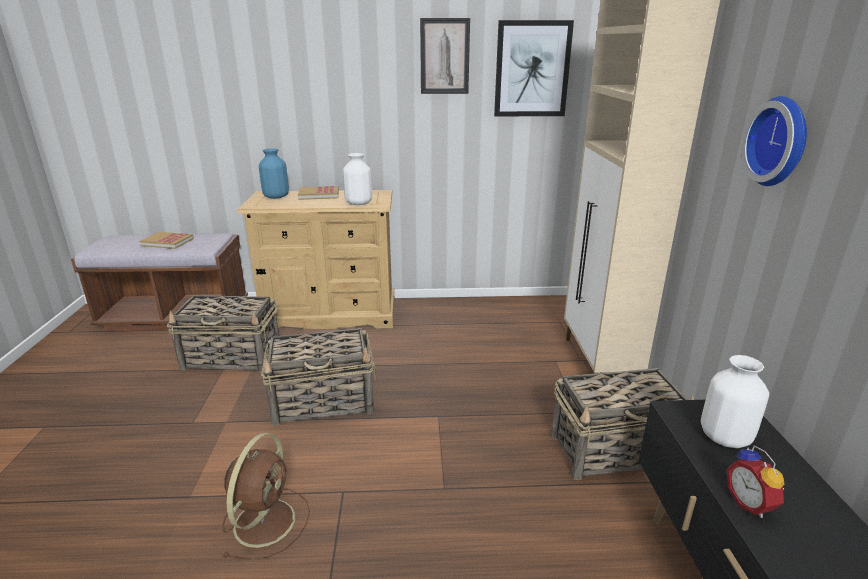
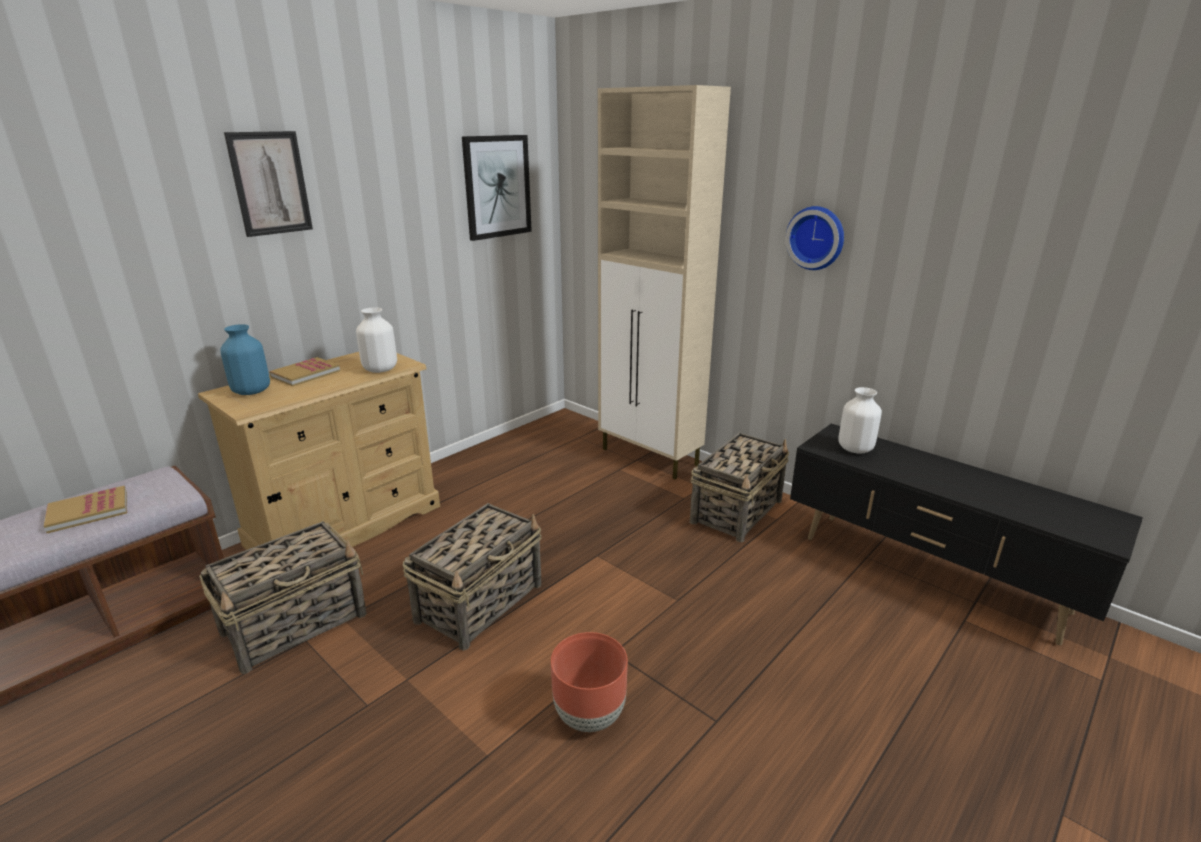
camera: 45 degrees left, 0 degrees up
brown fan [222,433,310,559] -> brown planter [551,632,628,732]
picture [420,18,470,94] -> picture moved to [224,131,313,237]
alarm clock [727,445,784,518] -> none

